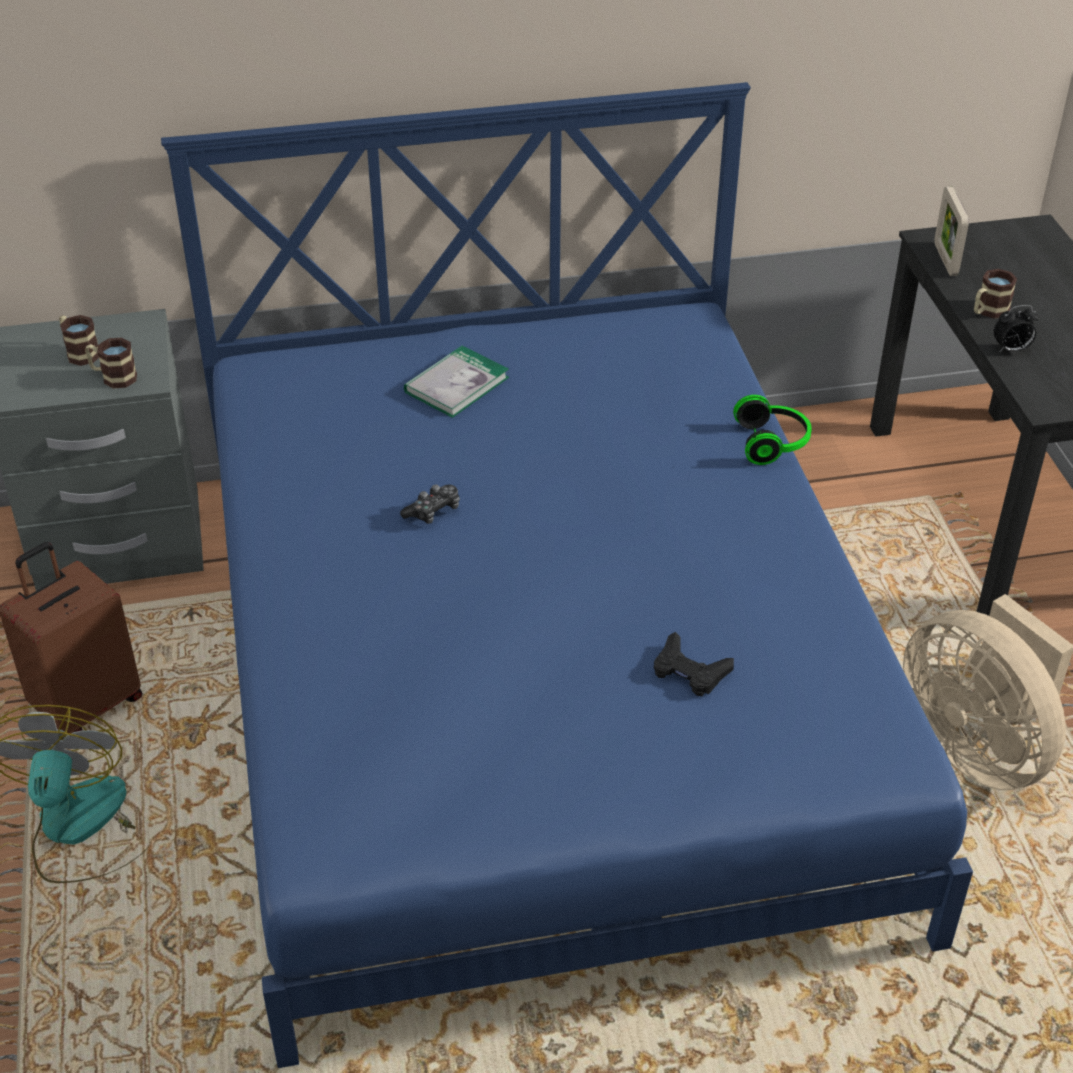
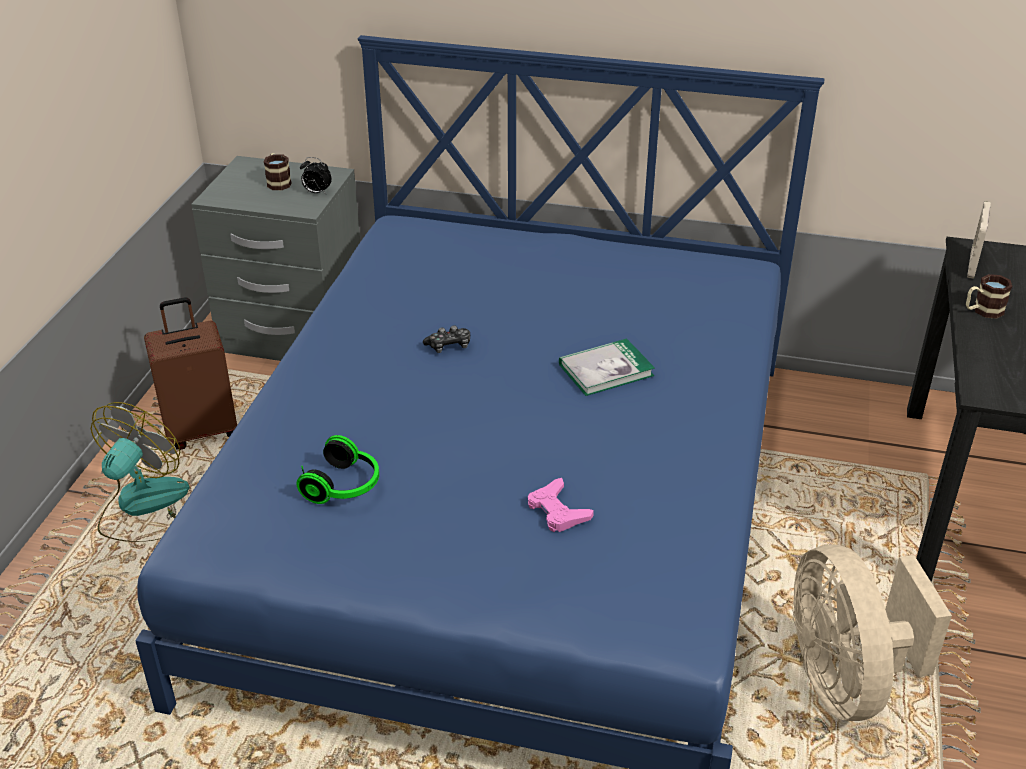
camera: 25 degrees right, 5 degrees down
mug [85,338,137,388] -> none
book [404,345,509,418] -> book moved to [559,338,655,396]
black game controller [654,632,734,696] -> pink game controller [528,478,594,532]
headphones [733,395,812,465] -> headphones moved to [297,435,379,504]
alarm clock [993,305,1039,352] -> alarm clock moved to [300,157,332,194]

